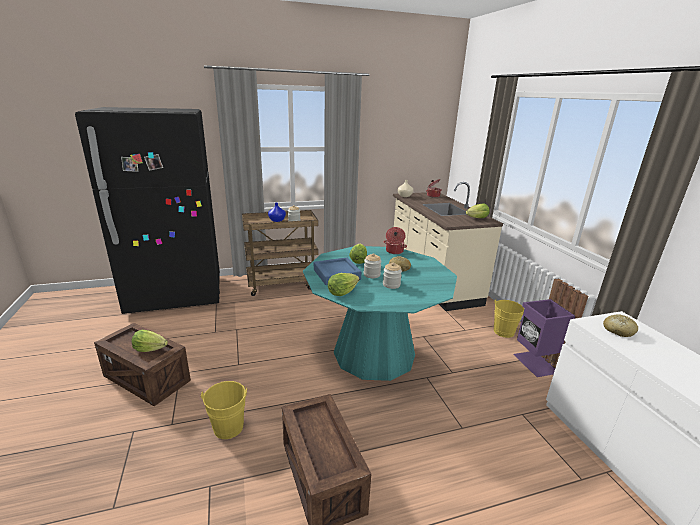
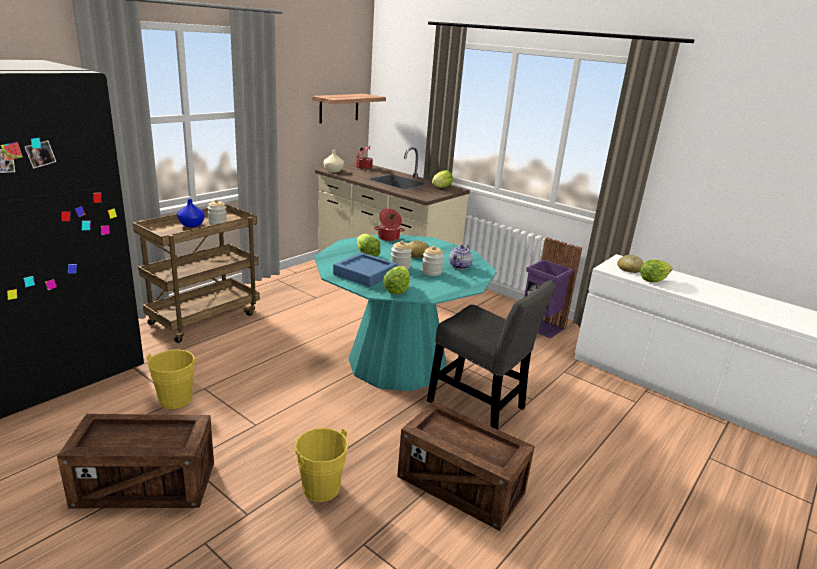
camera: 35 degrees left, 0 degrees up
lettuce [132,330,168,352] -> lettuce moved to [640,259,673,282]
yellow bucket [494,299,524,338] -> yellow bucket moved to [147,349,199,409]
none -> shelf [312,94,386,124]
none -> grey chair [427,281,556,430]
none -> teapot [449,245,473,270]

